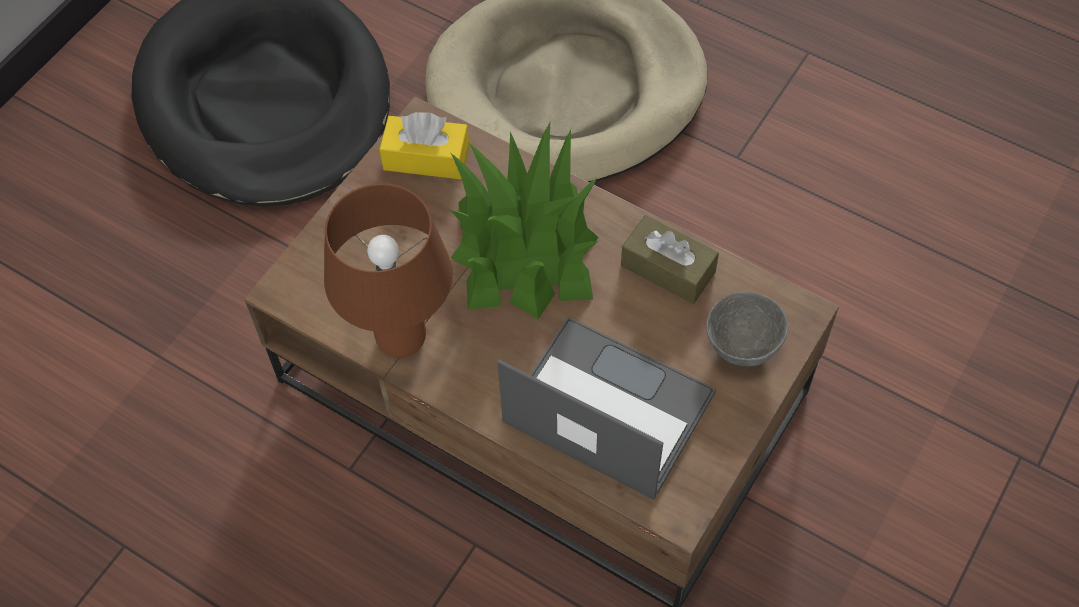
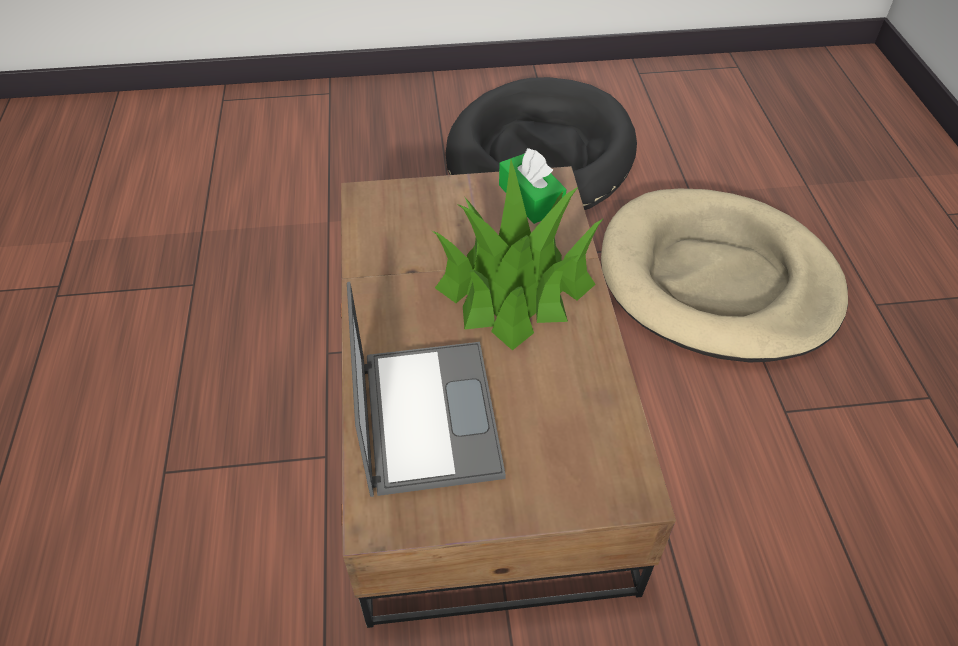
camera: 50 degrees right, 10 degrees down
brown table lamp [324,183,453,358] -> none
yellow tissue box [379,112,469,179] -> green tissue box [499,148,566,224]
brown tissue box [621,215,719,304] -> none
grey bowl [706,292,788,366] -> none

